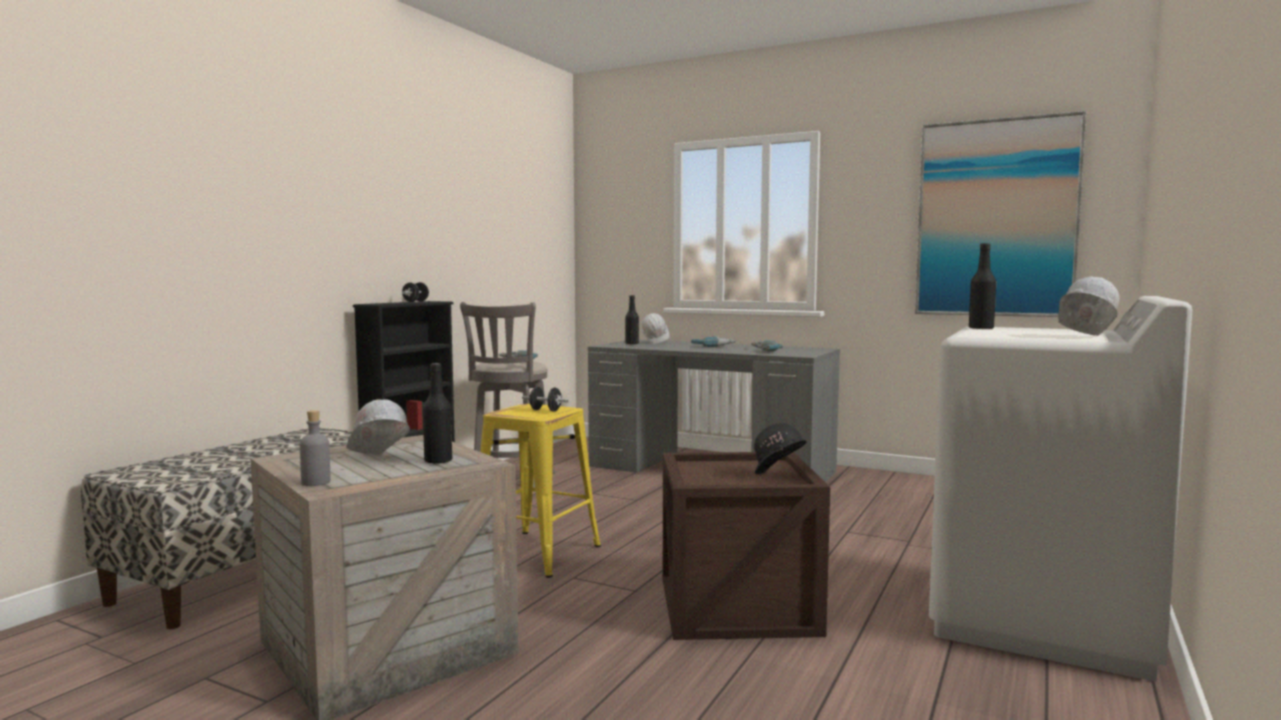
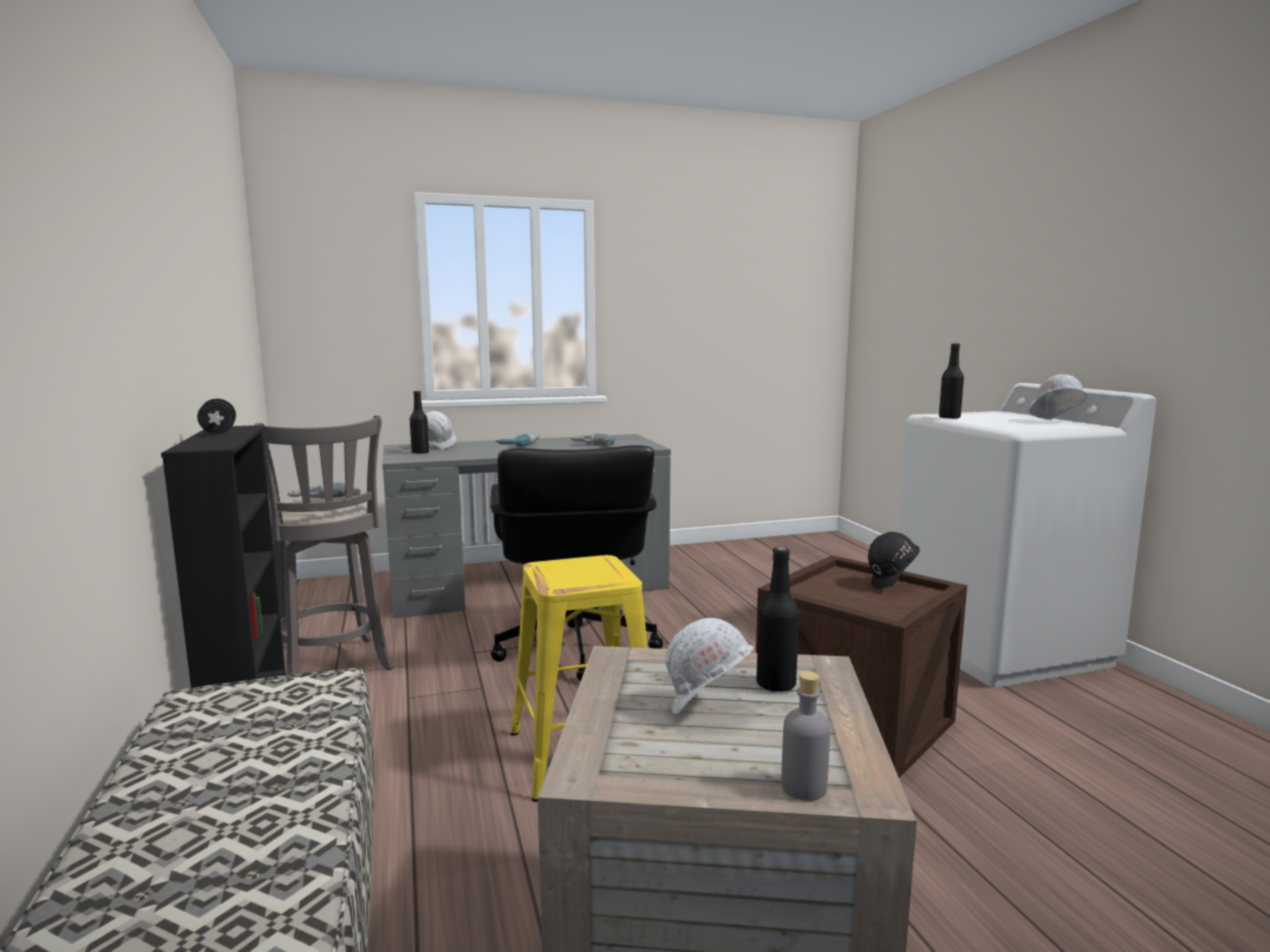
camera: 45 degrees left, 5 degrees up
black dumbbell [522,386,569,412] -> none
picture [915,111,1086,317] -> none
none -> black office chair [490,445,663,681]

